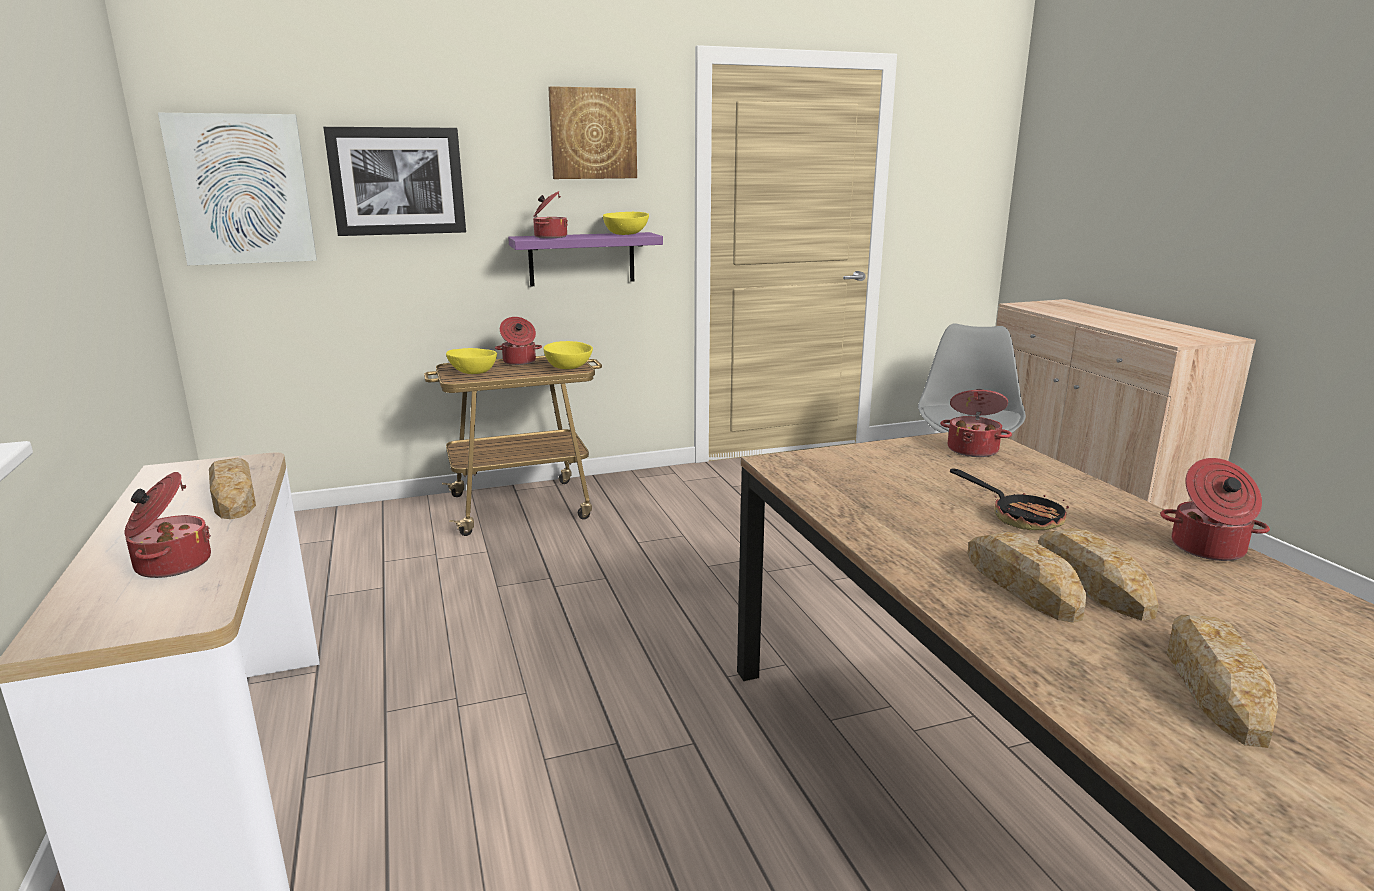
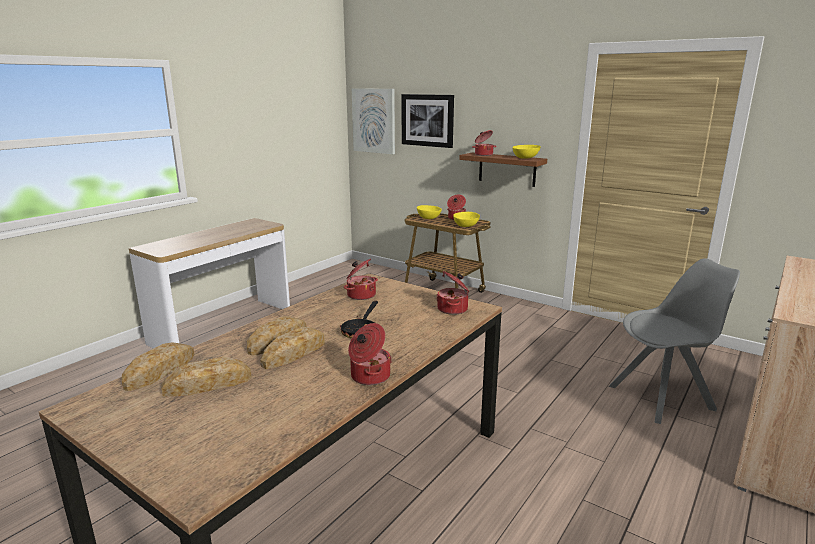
camera: 55 degrees right, 0 degrees up
cooking pot [124,472,211,578] -> cooking pot moved to [344,259,378,300]
bread [209,458,256,519] -> bread moved to [122,343,195,391]
purple shelf [508,232,663,287] -> brown shelf [459,153,547,187]
picture [548,86,637,179] -> none

